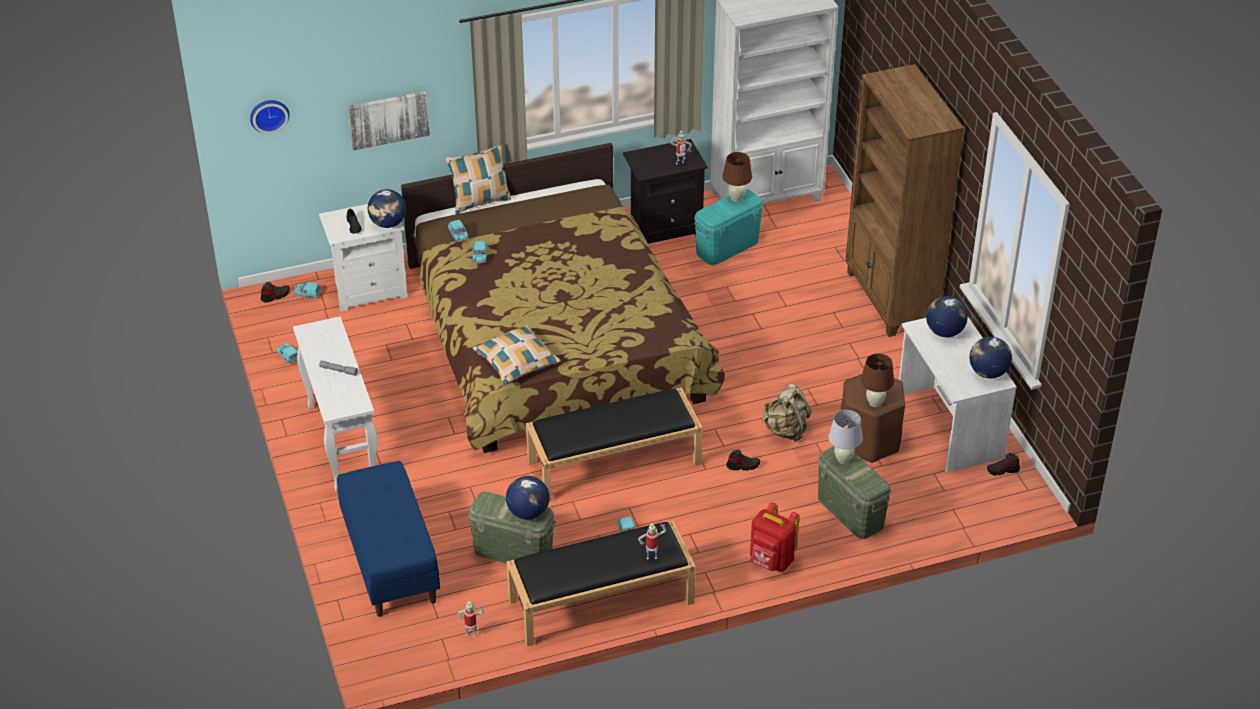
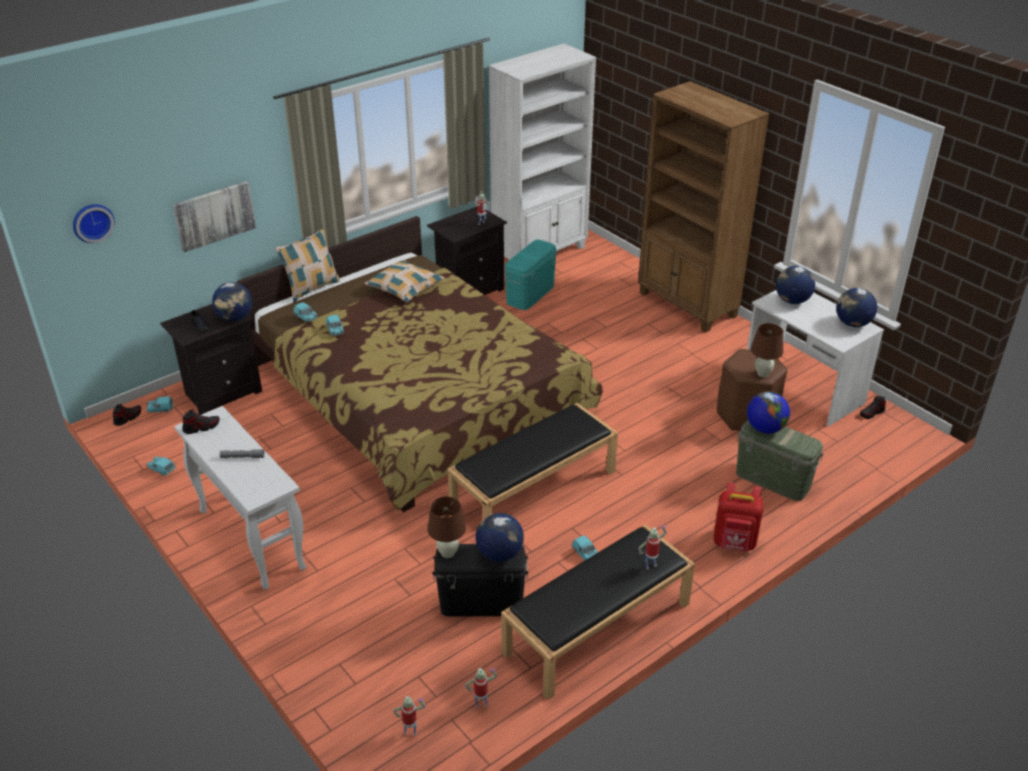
camera: 20 degrees left, 5 degrees down
white nightstand [319,204,408,312] -> black nightstand [160,304,262,415]
blue bench [337,461,440,617] -> none
green storage box [467,492,556,564] -> black storage box [433,544,528,617]
pillow [473,325,560,385] -> pillow moved to [364,260,445,303]
brown table lamp [723,152,752,202] -> brown table lamp moved to [427,496,466,558]
shoe [726,449,760,471] -> shoe moved to [182,409,220,434]
beige backpack [762,384,811,442] -> none
white table lamp [829,410,863,464] -> globe [747,392,790,434]
none -> toy robot [393,696,426,736]

